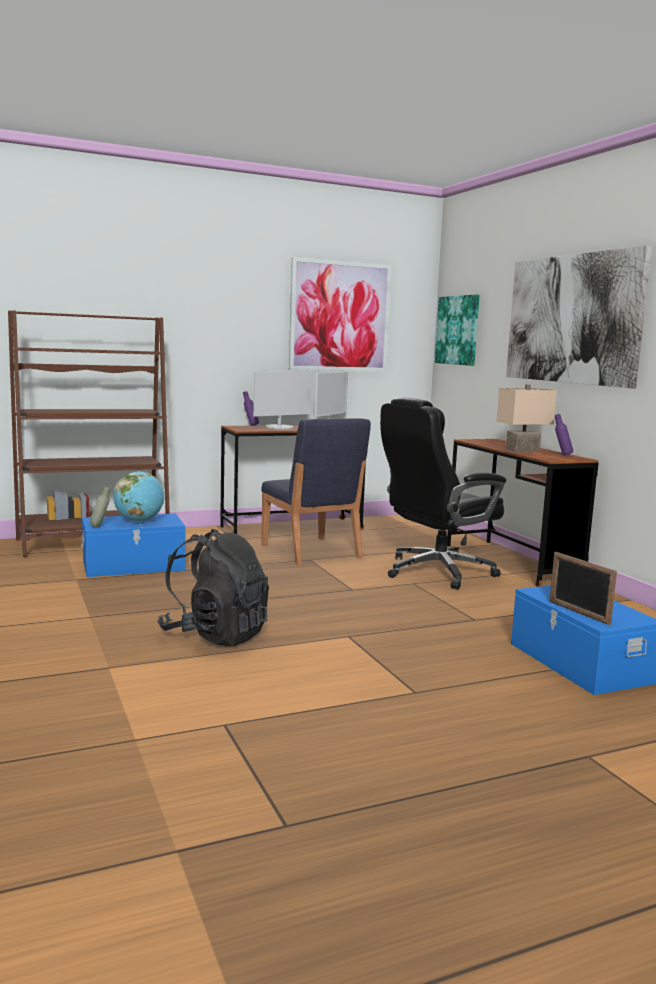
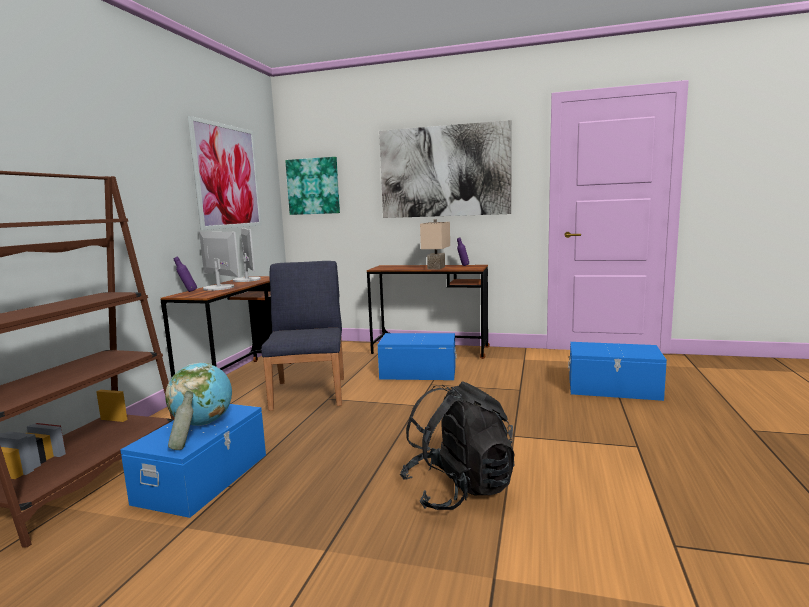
camera: 50 degrees left, 0 degrees up
monitor [253,372,311,429] -> monitor turned 45 degrees counterclockwise [199,231,240,291]
blue chair [261,418,371,566] -> blue chair turned 105 degrees counterclockwise [261,261,344,411]
black office chair [380,397,506,590] -> blue storage box [378,333,457,380]
picture frame [549,552,617,625] -> none

